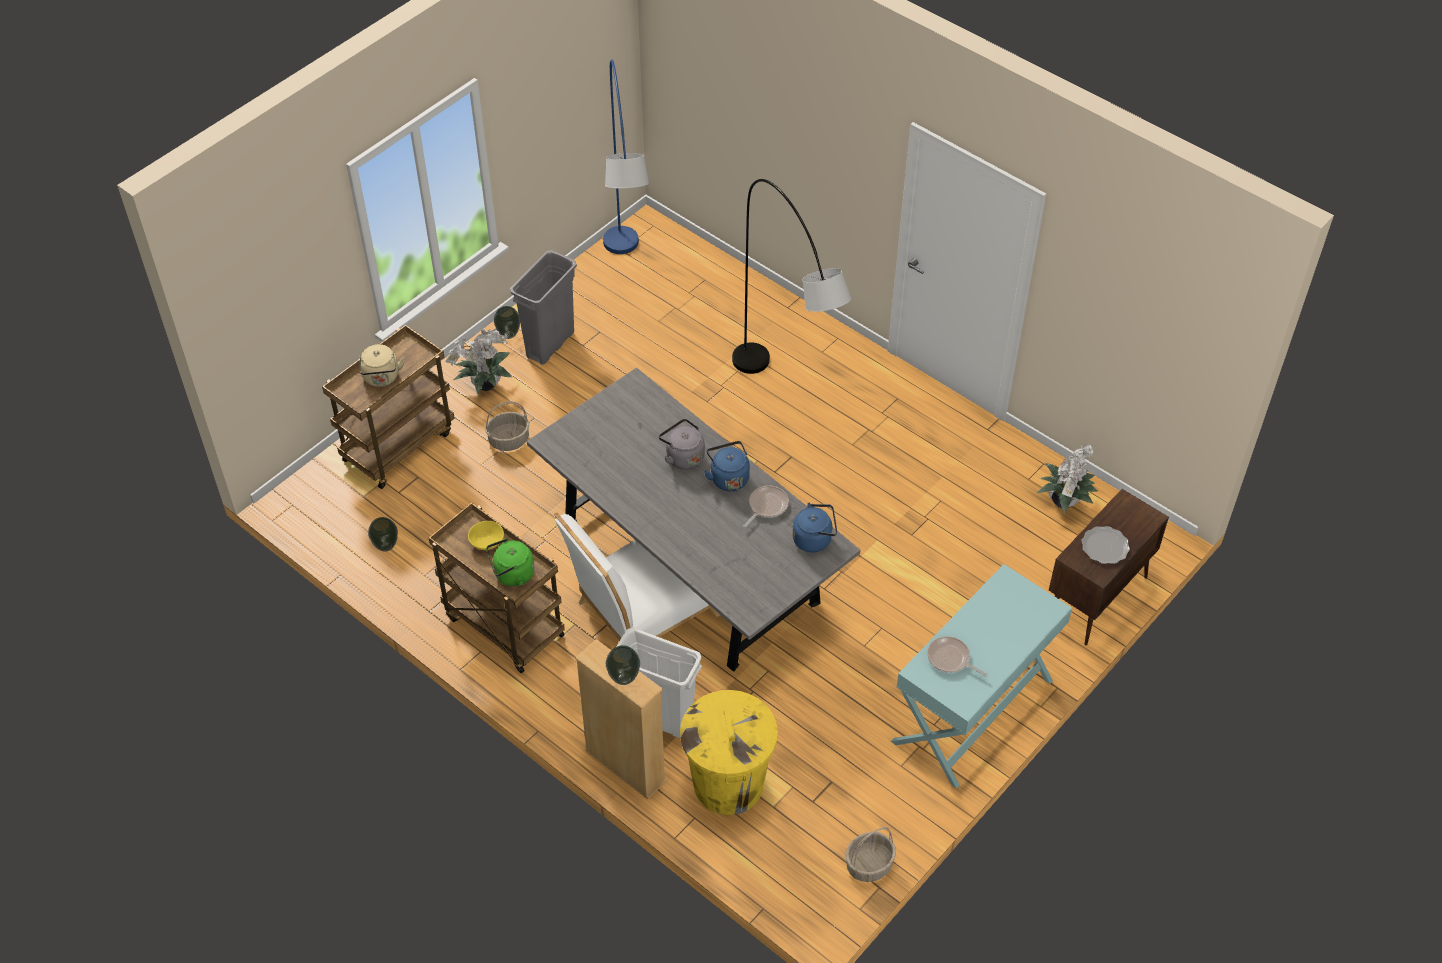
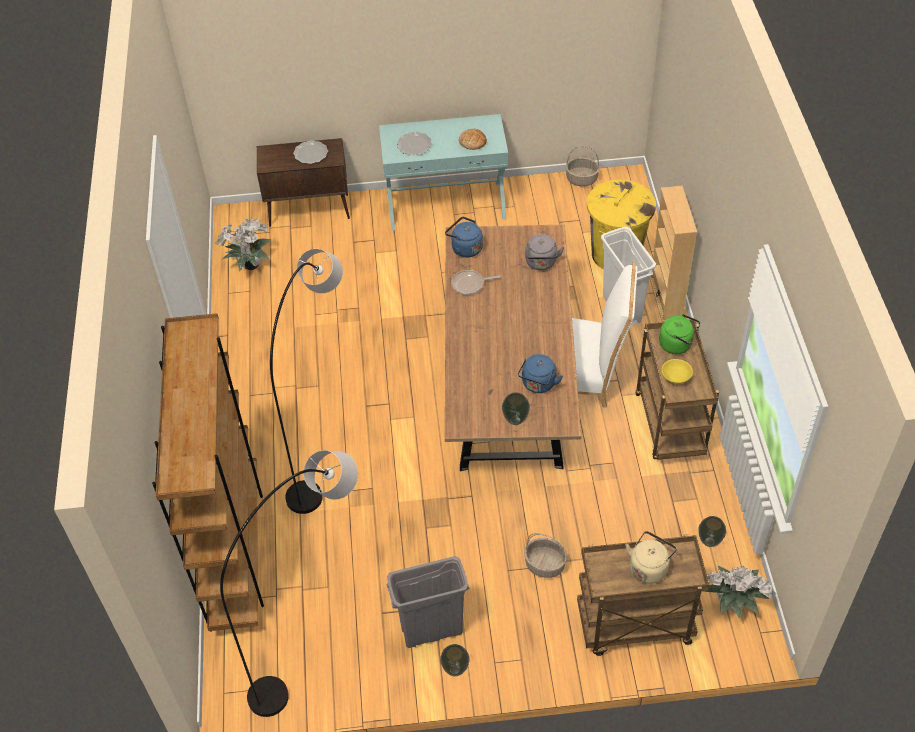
camera: 135 degrees left, 0 degrees up
potted plant [445,328,512,394] -> potted plant moved to [703,566,777,618]
grey dining table [527,368,860,672] -> brown dining table [445,225,581,471]
blue floor lamp [603,60,649,254] -> grey floor lamp [220,450,358,717]
vase [606,645,640,685] -> vase moved to [502,392,530,425]
grey kettle [659,419,705,470] -> grey kettle moved to [525,234,564,270]
blue kettle [704,441,750,491] -> blue kettle moved to [518,354,563,393]
frying pan [927,636,988,677] -> bread [459,129,487,150]
none -> brown bookcase [152,313,264,632]
none -> plate [397,132,432,155]

